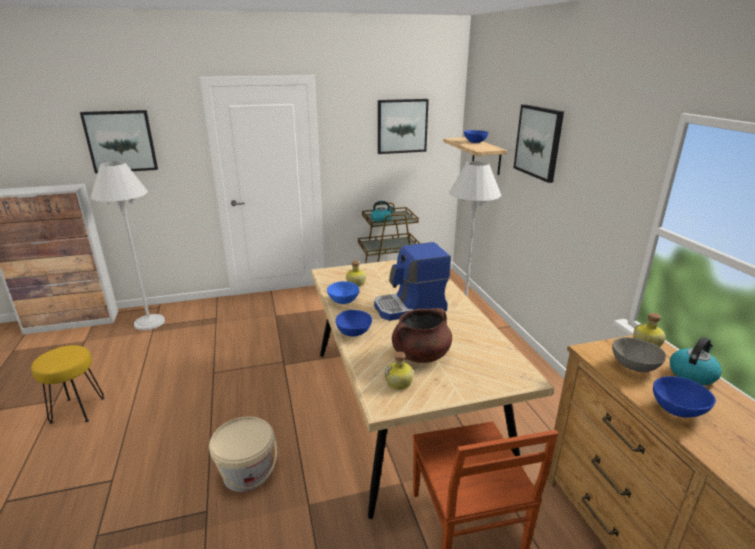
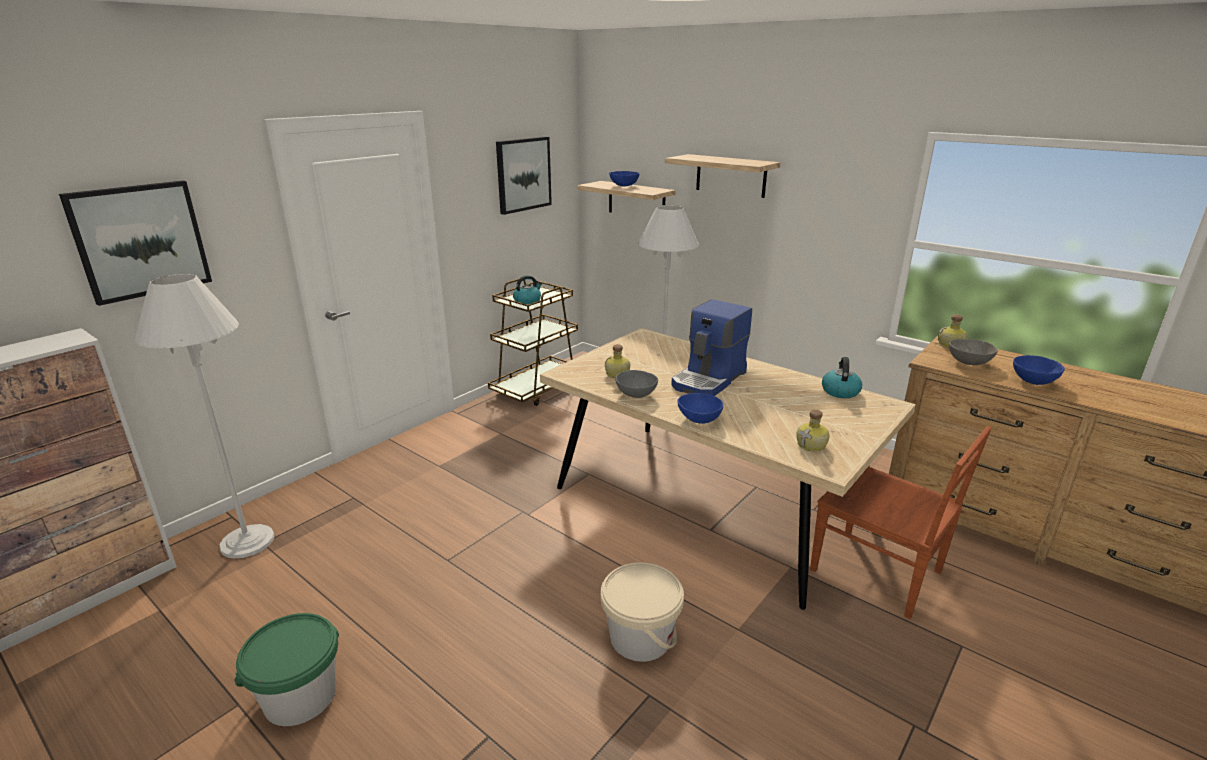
camera: 35 degrees left, 0 degrees up
yellow stool [31,345,104,424] -> green bucket [235,613,339,726]
blue bowl [327,281,359,304] -> grey bowl [616,370,658,398]
brown cooking pot [392,308,452,363] -> none
picture [513,104,564,183] -> shelf [665,154,781,198]
kettle [670,337,722,385] -> kettle moved to [822,357,862,398]

